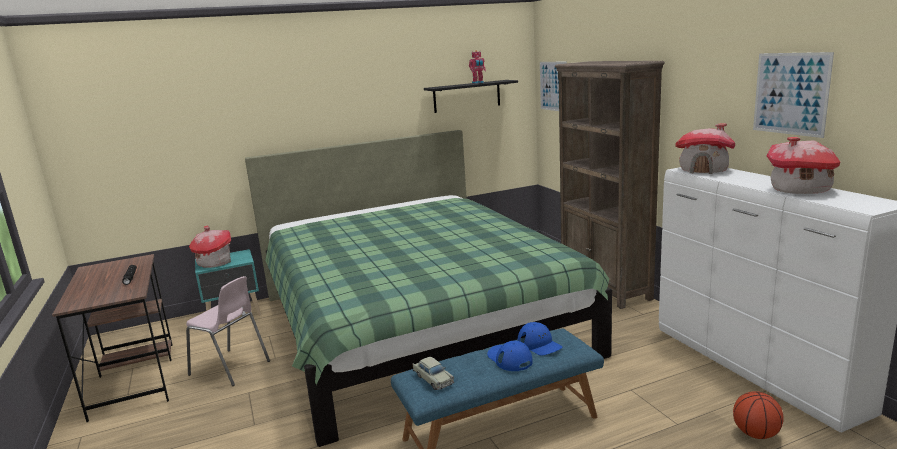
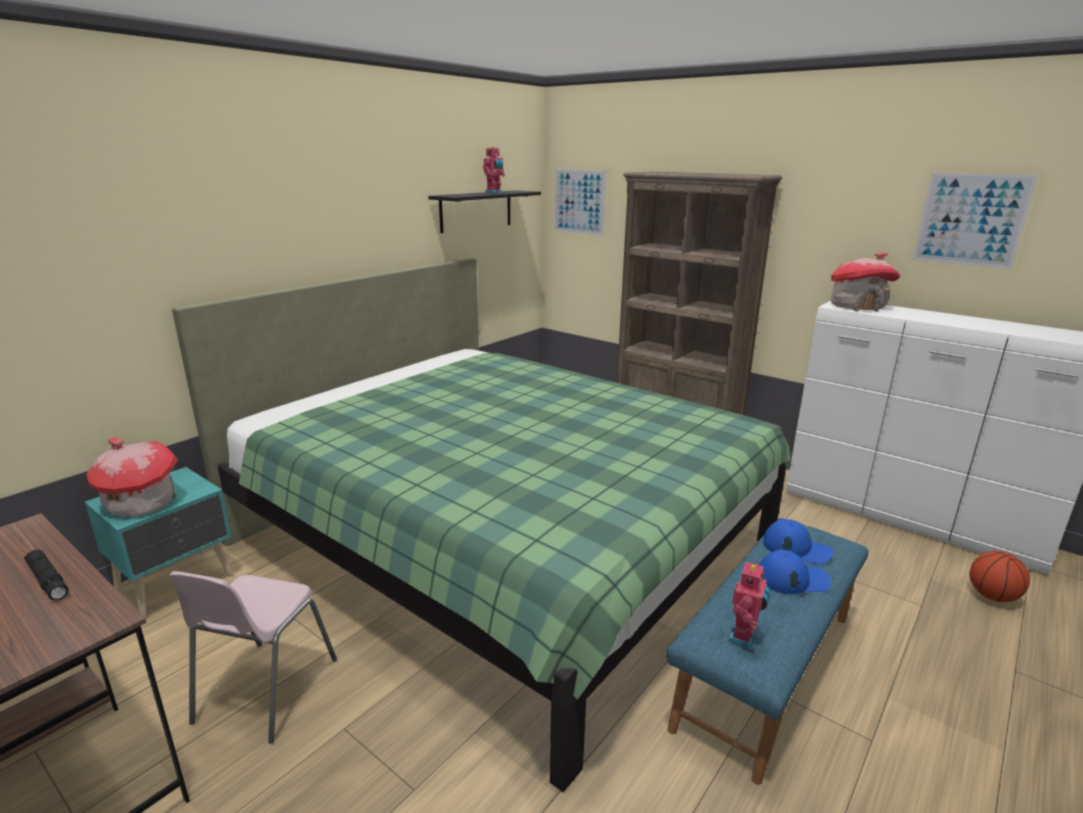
camera: 30 degrees left, 5 degrees up
pink chair [186,276,270,386] -> pink chair turned 105 degrees clockwise [169,571,337,744]
beige toy car [412,357,454,390] -> toy robot [728,561,771,649]
blue cap [487,341,533,371] -> blue cap turned 150 degrees clockwise [759,550,831,594]
toy house [767,137,840,194] -> none

